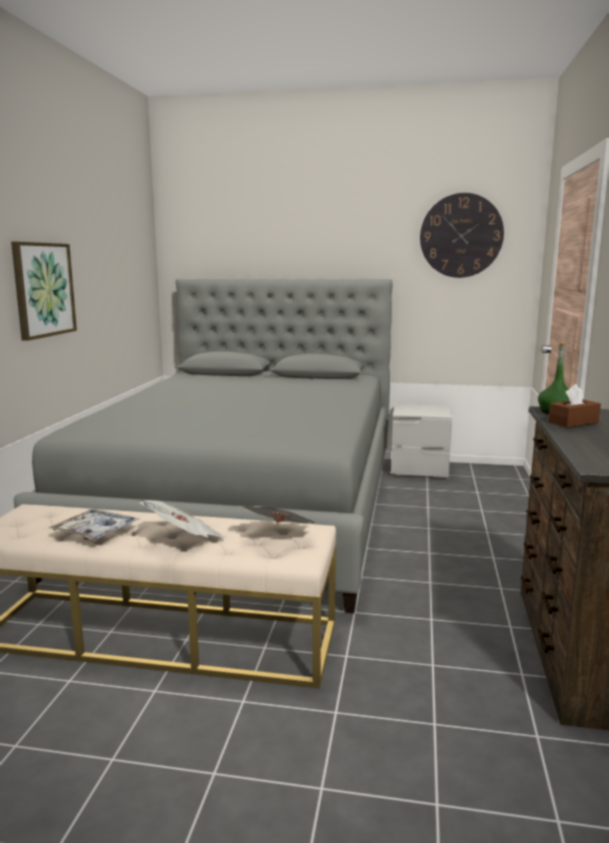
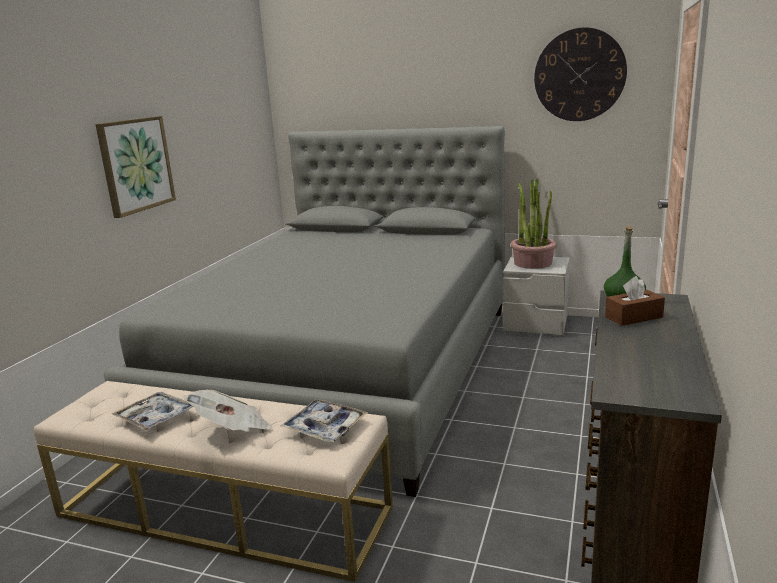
camera: 10 degrees right, 5 degrees up
newspaper [239,506,314,523] -> tray [281,399,368,442]
none -> potted plant [511,178,557,269]

